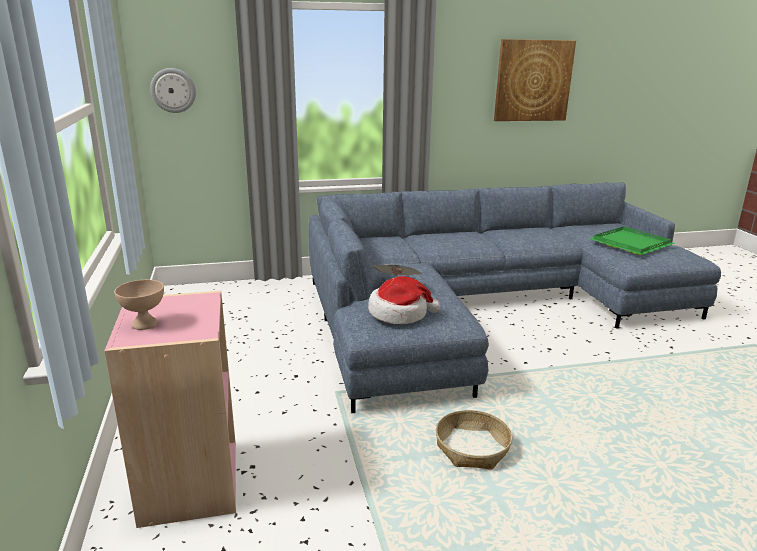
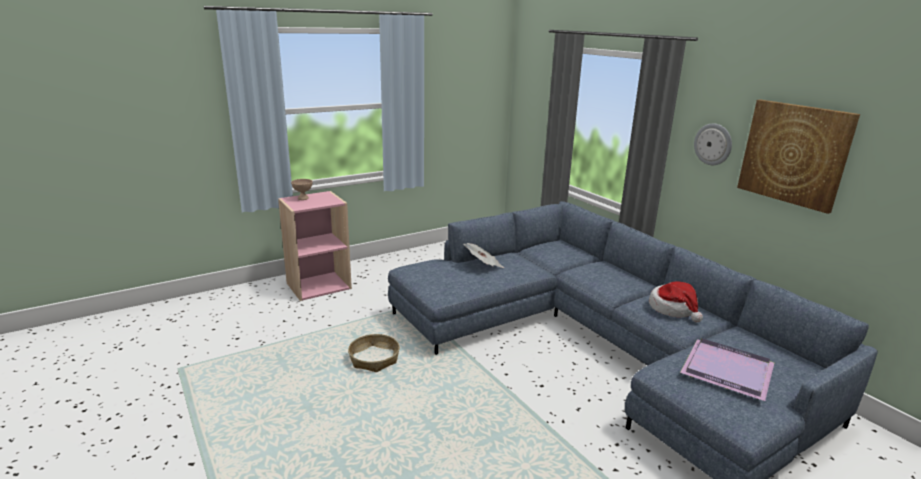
camera: 70 degrees right, 0 degrees up
wall clock [150,68,196,113] -> wall clock moved to [694,123,732,165]
hat [368,276,441,324] -> hat moved to [649,281,703,322]
green tray [589,226,675,255] -> purple tray [680,338,774,401]

